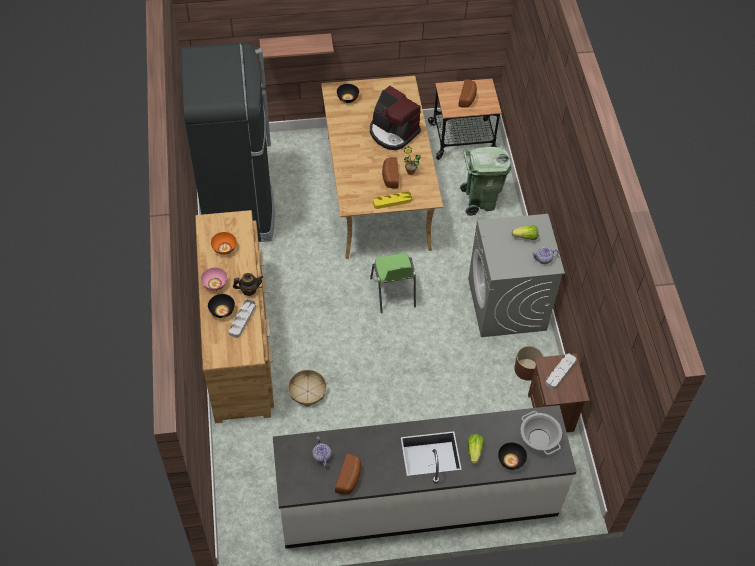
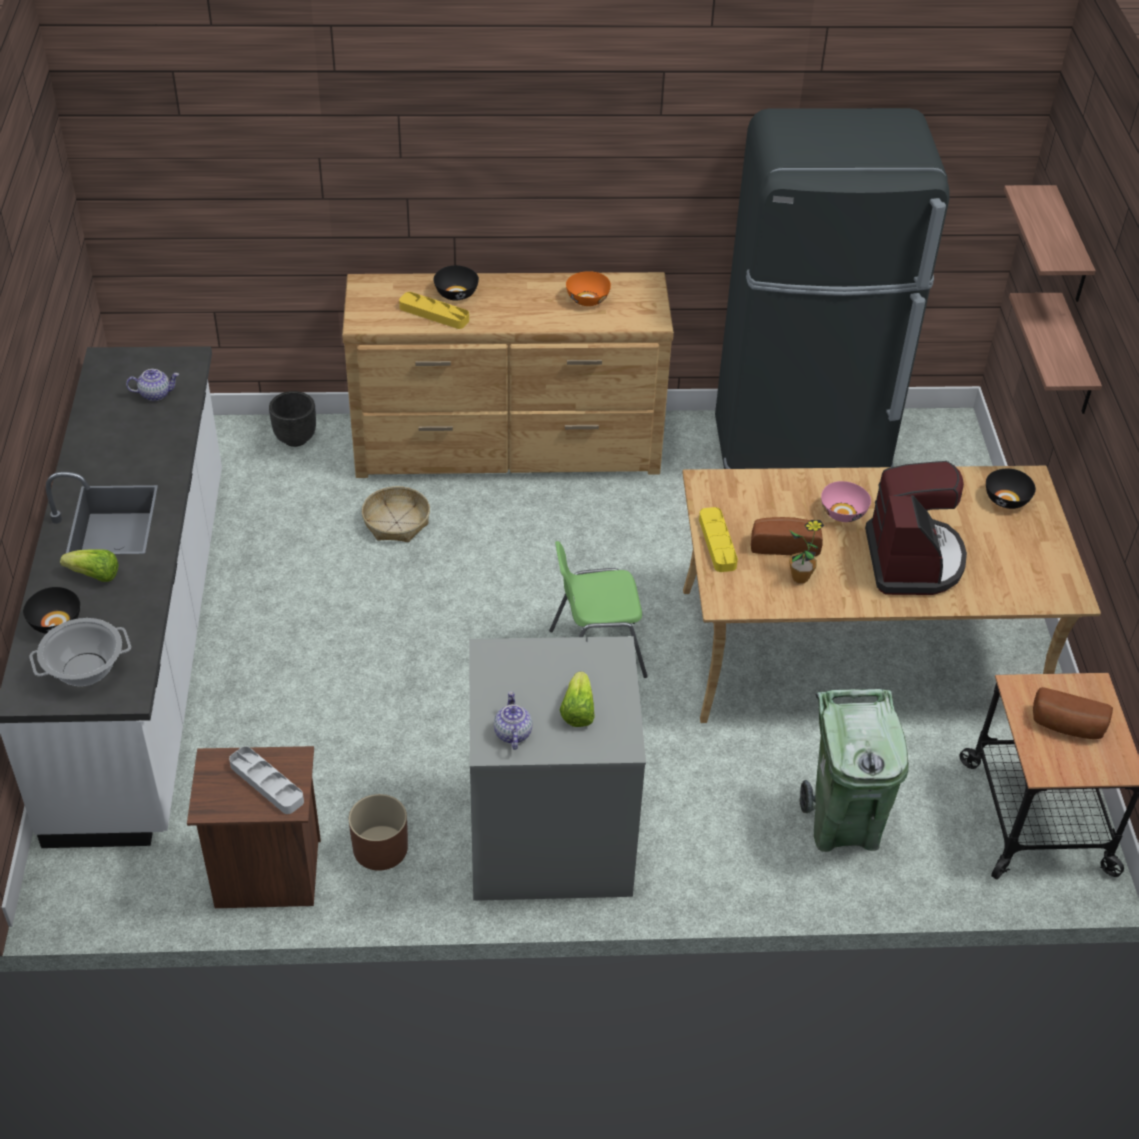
camera: 95 degrees right, 10 degrees down
pink bowl [201,267,227,291] -> pink bowl moved to [821,481,871,522]
grey tray [228,299,256,338] -> yellow tray [399,292,469,329]
teapot [233,273,263,296] -> none
bread [335,453,361,495] -> none
coffee machine [370,86,421,150] -> coffee machine turned 135 degrees clockwise [865,461,967,595]
none -> black planter [269,391,316,447]
none -> shelf [1004,185,1096,302]

